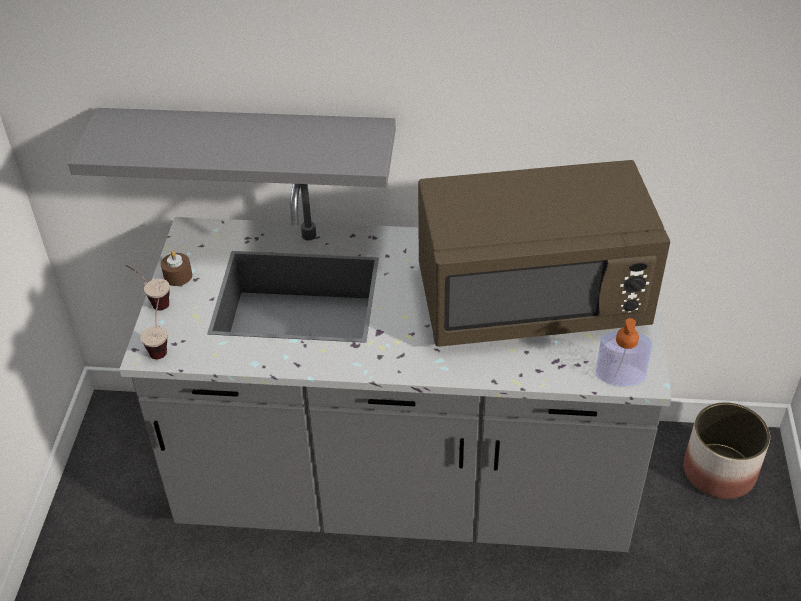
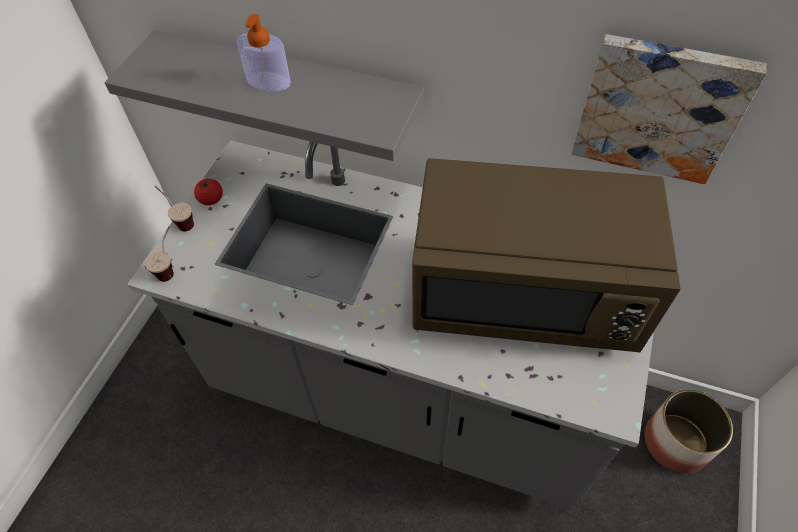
camera: 15 degrees right, 10 degrees up
brown candle [161,251,192,286] -> tomato [194,179,223,205]
soap dispenser [595,318,653,386] -> soap dispenser moved to [237,14,291,92]
none -> picture [571,34,766,184]

